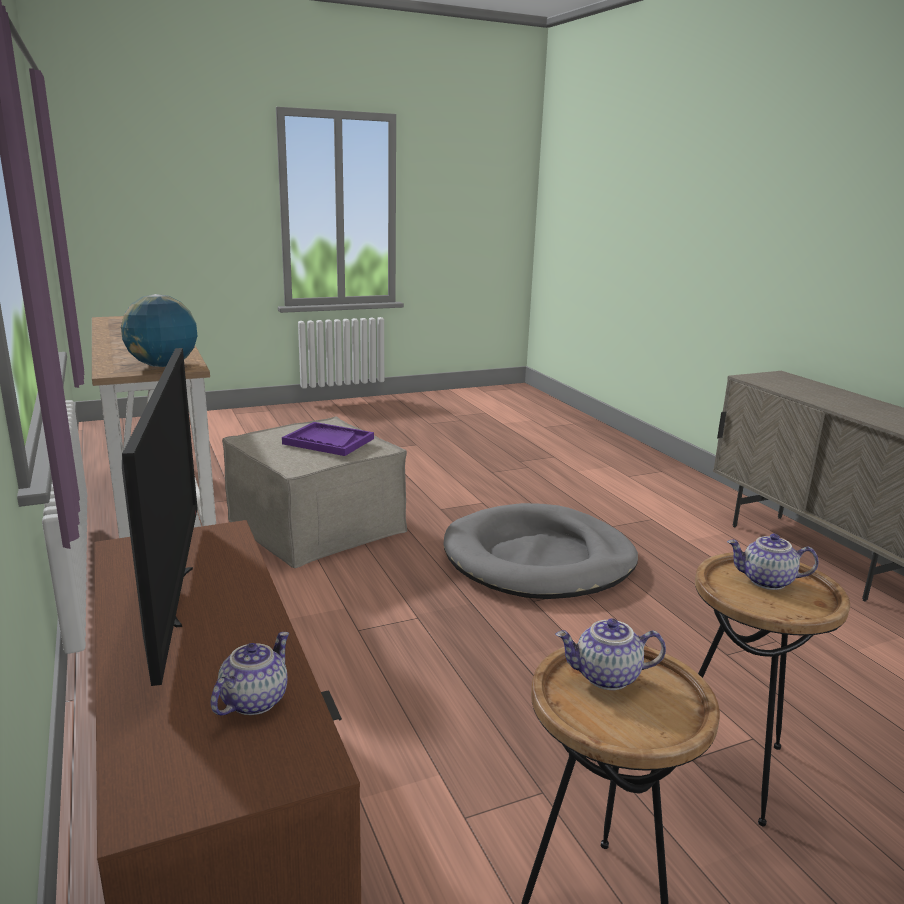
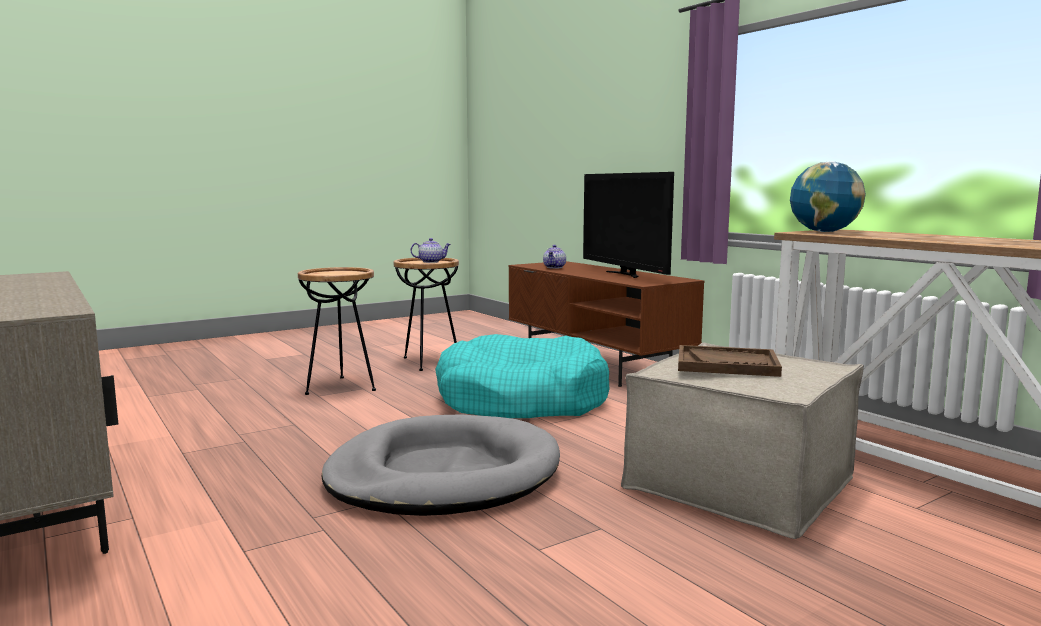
camera: 170 degrees right, 10 degrees down
purple tray [282,422,374,456] -> brown tray [678,345,782,377]
teapot [727,534,819,590] -> none
none -> turquoise dog bed [435,334,609,418]

